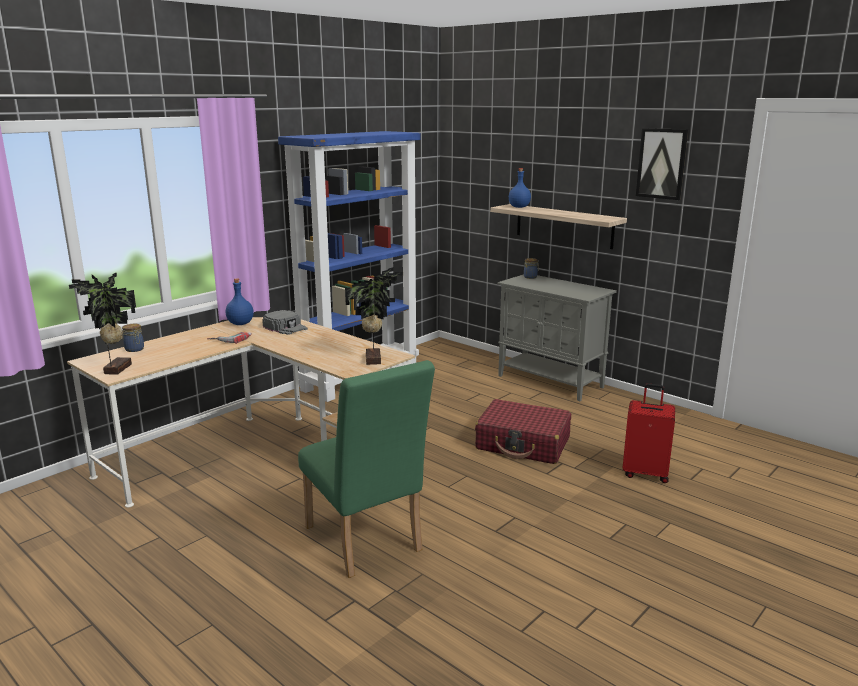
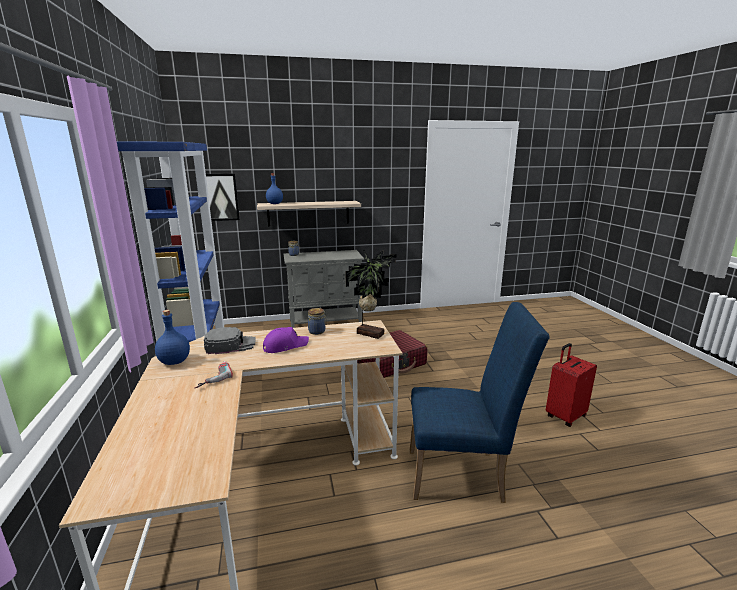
camera: 55 degrees left, 0 degrees up
potted plant [69,273,136,375] -> none
jar [122,324,144,352] -> jar moved to [308,308,327,335]
green chair [298,360,435,578] -> blue chair [410,302,550,503]
red suitcase [623,383,675,483] -> red suitcase moved to [546,343,597,427]
picture [636,128,688,200] -> picture moved to [206,174,240,221]
none -> purple cap [263,327,309,353]

